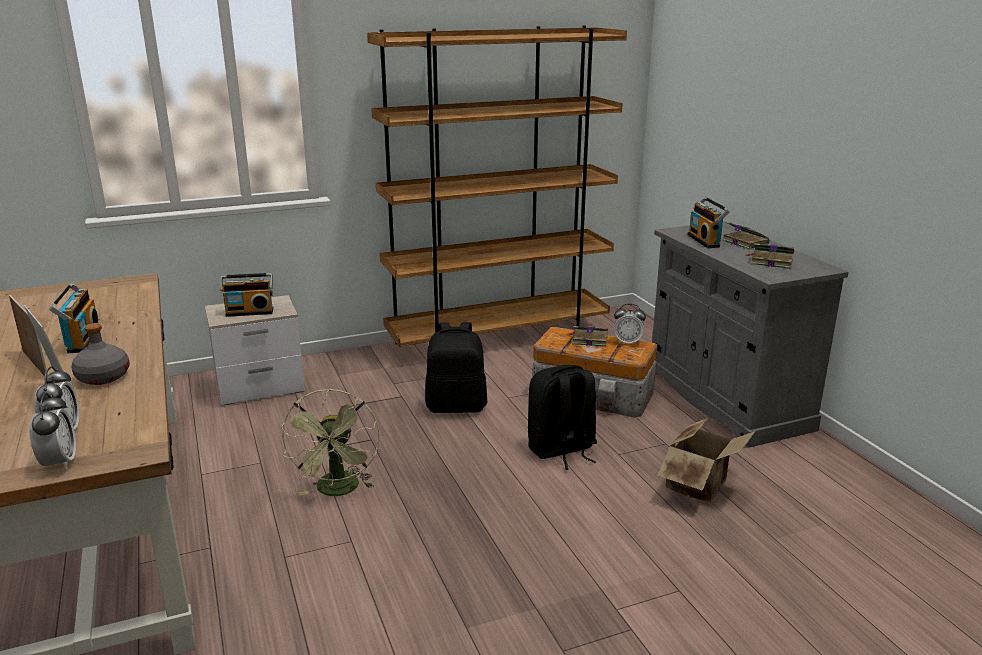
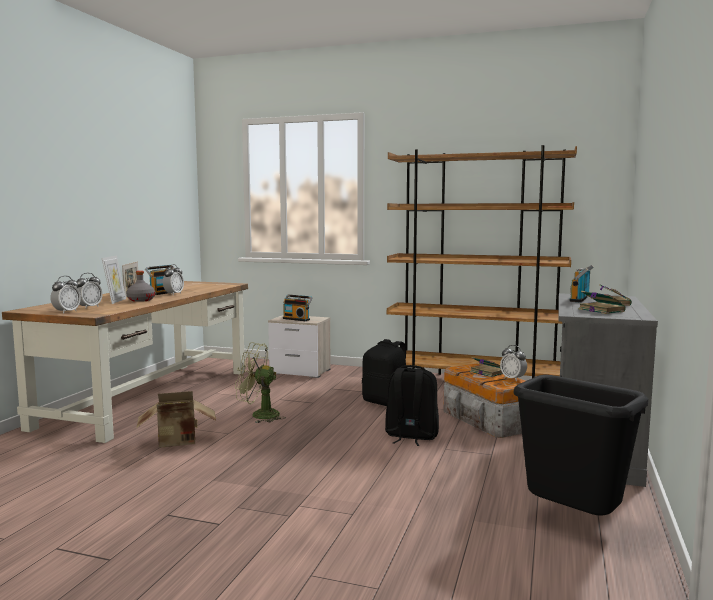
camera: 40 degrees right, 15 degrees down
green fan [281,389,380,496] -> green fan turned 60 degrees clockwise [235,342,286,423]
cardboard box [657,417,756,502] -> cardboard box moved to [136,391,216,448]
none -> alarm clock [163,264,184,295]
none -> black trash can [513,375,648,516]

